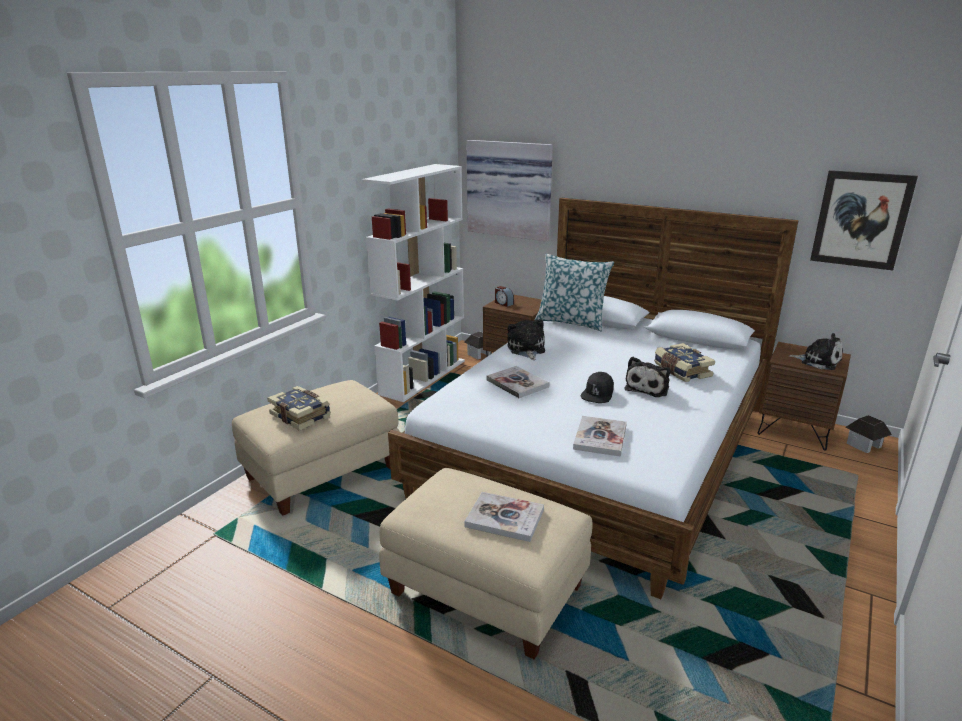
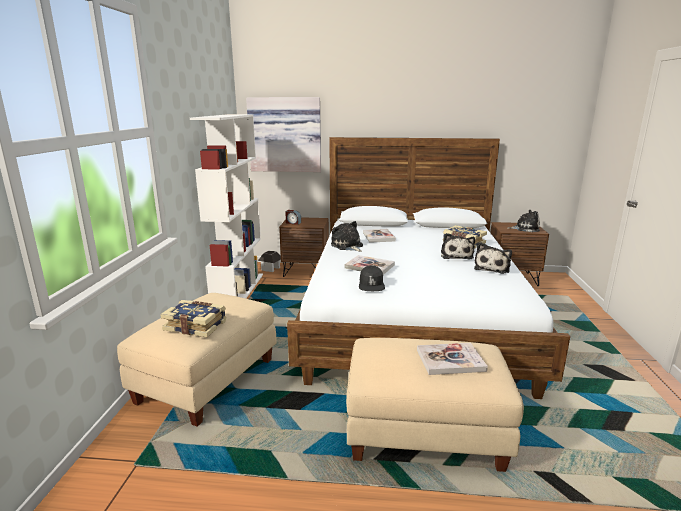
camera: 25 degrees left, 5 degrees down
pillow [535,254,614,332] -> none
book [573,416,627,457] -> book moved to [363,229,396,243]
black cap [581,372,614,403] -> black cap moved to [359,265,385,291]
picture [810,170,918,270] -> none
toy house [845,415,892,453] -> none
none -> plush toy [474,242,512,274]

